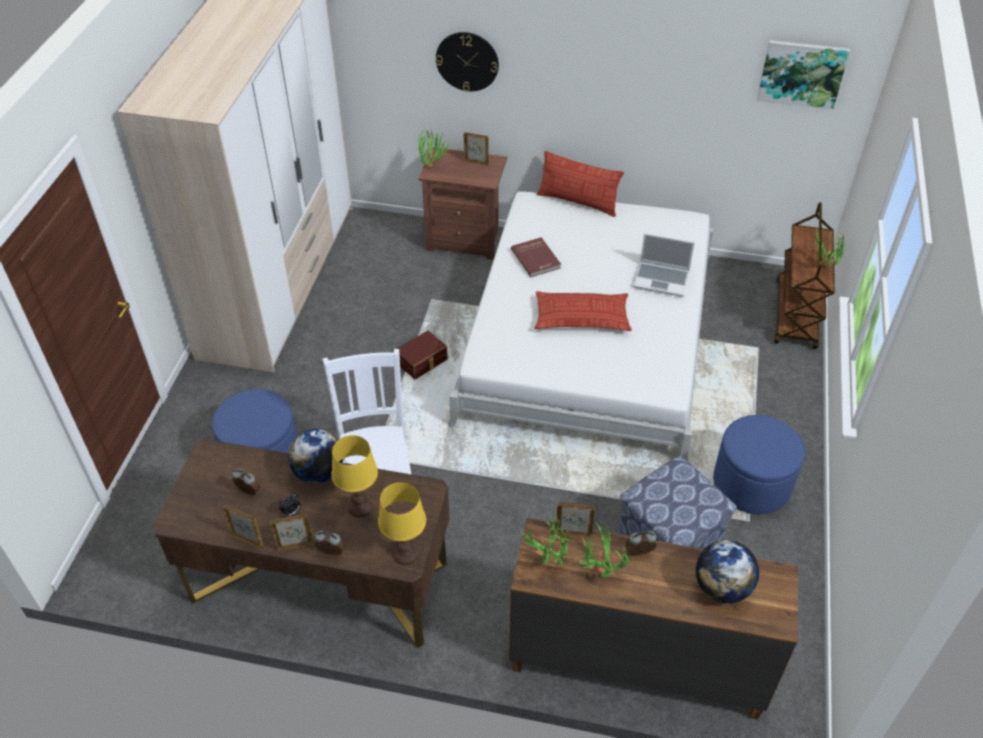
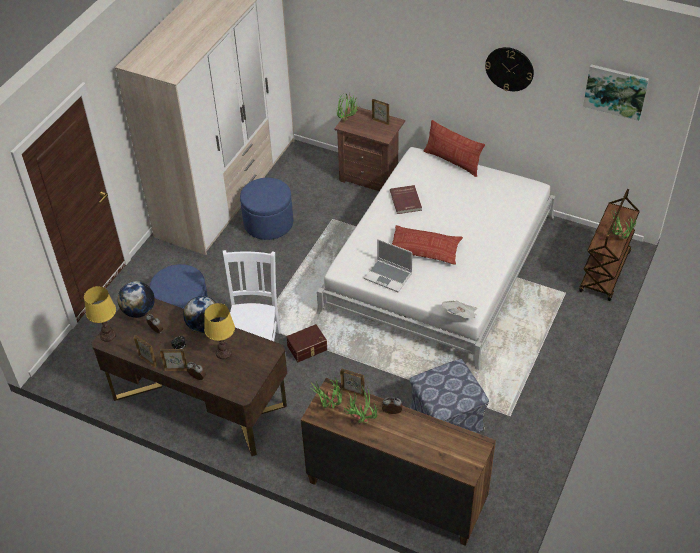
camera: 15 degrees right, 0 degrees up
yellow table lamp [378,482,426,565] -> yellow table lamp moved to [84,286,116,342]
brown storage box [397,331,448,379] -> brown storage box moved to [287,324,327,362]
wall clock [436,32,499,92] -> wall clock moved to [485,47,534,91]
laptop [633,233,695,297] -> laptop moved to [364,239,413,292]
globe [696,540,759,603] -> globe moved to [118,281,155,318]
blue ottoman [713,415,805,514] -> blue ottoman moved to [240,178,293,240]
none -> newspaper [442,300,477,318]

